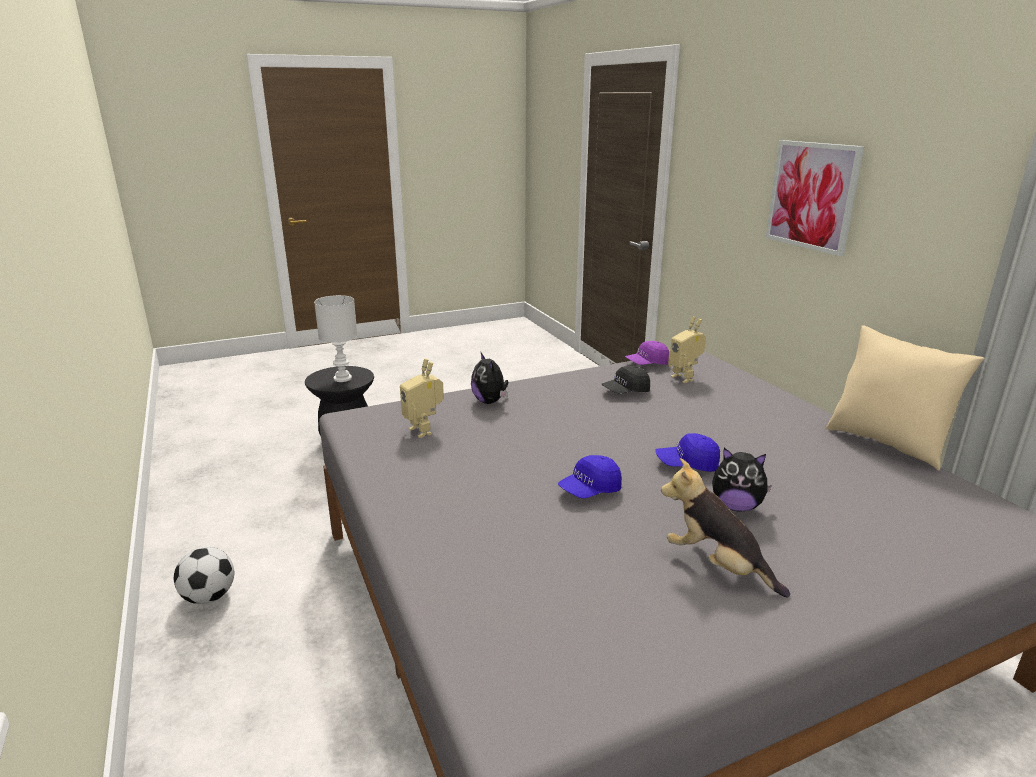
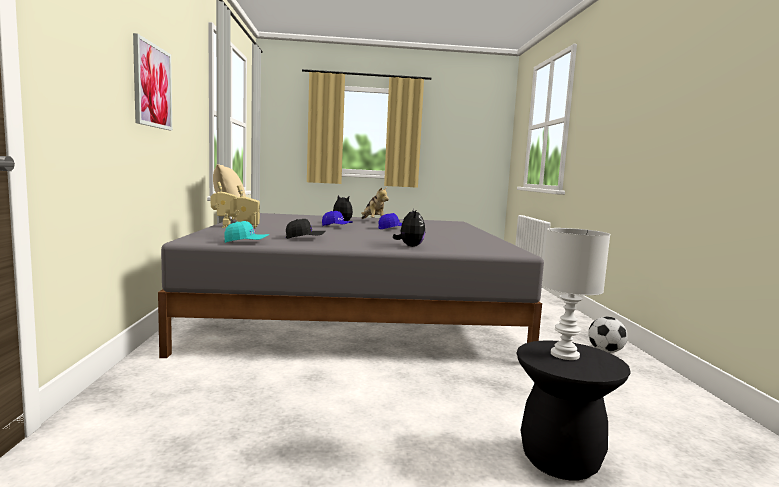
camera: 160 degrees left, 15 degrees down
toy robot [400,359,444,438] -> toy robot moved to [211,182,237,228]
purple cap [625,341,669,365] -> turquoise cap [224,221,269,243]

